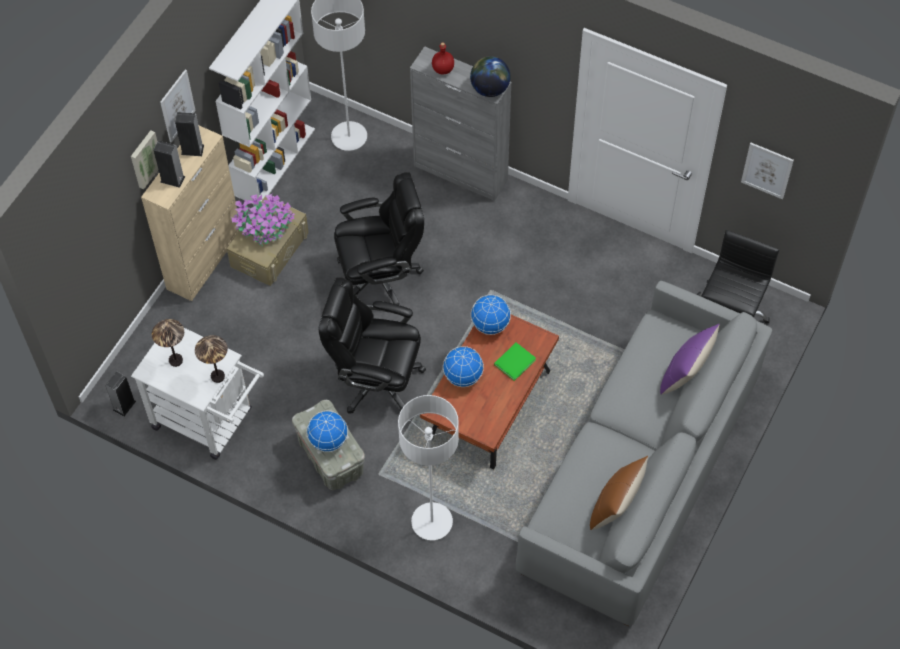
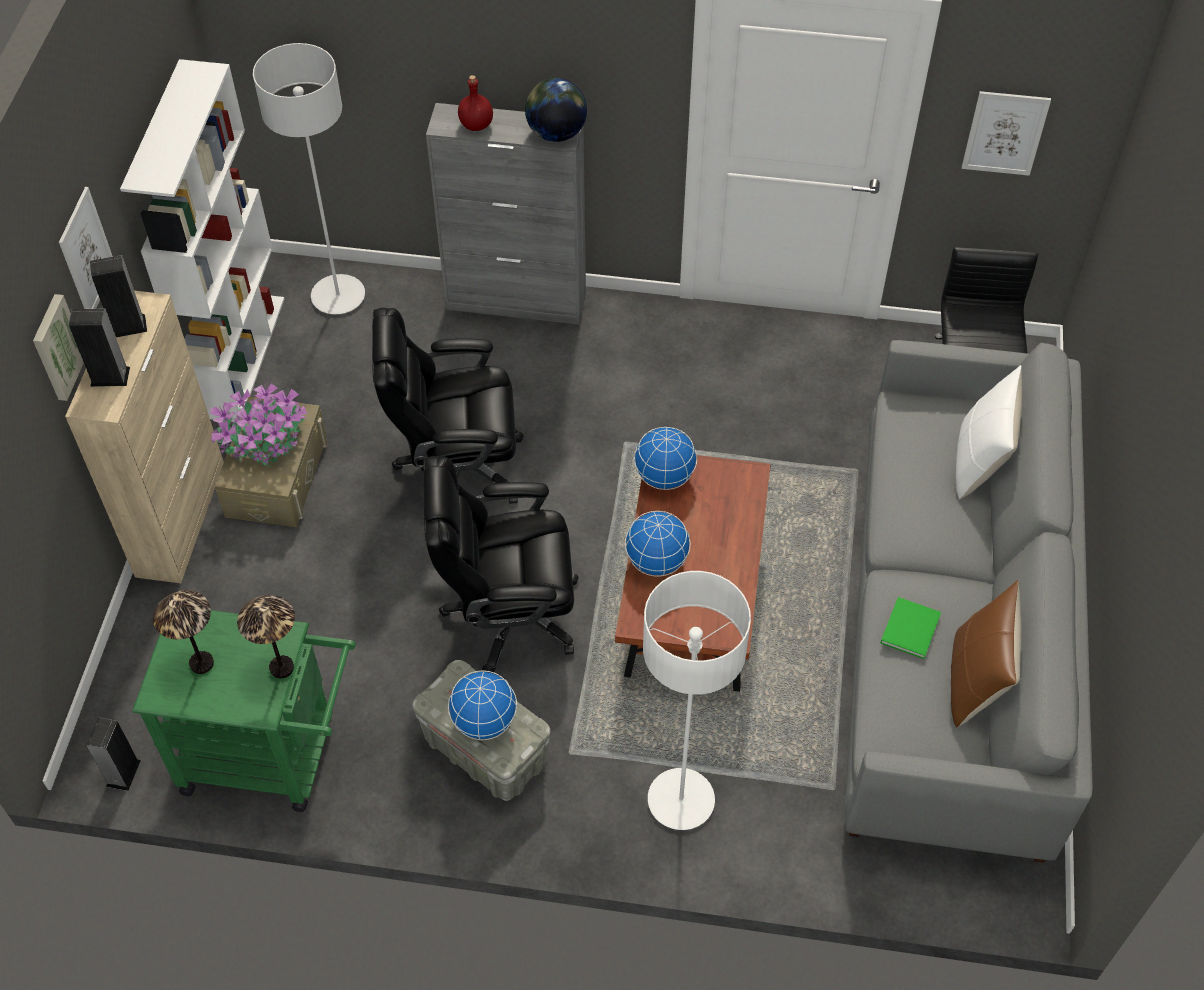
camera: 20 degrees left, 5 degrees down
white cart [131,327,264,460] -> green cart [132,610,356,812]
black office chair [334,172,424,305] -> black office chair turned 150 degrees counterclockwise [372,308,524,504]
green book [494,342,536,381] -> green book moved to [881,597,941,659]
purple pillow [660,324,720,395] -> white pillow [955,365,1022,500]

